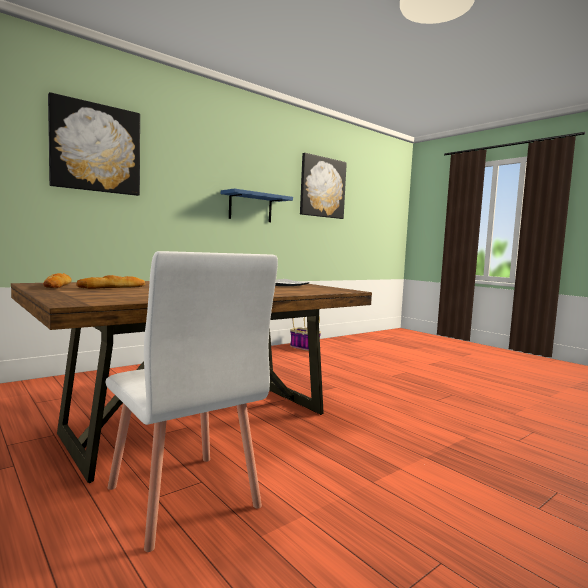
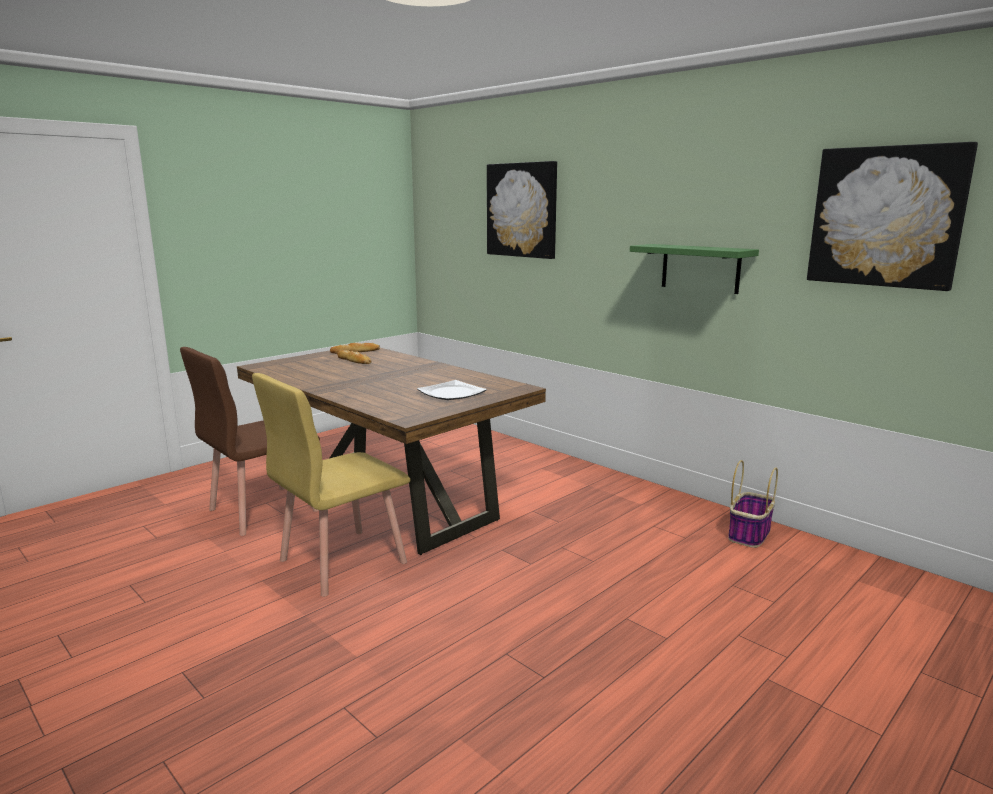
camera: 85 degrees right, 10 degrees up
white chair [106,251,278,552] -> brown chair [180,347,320,536]
blue shelf [221,189,293,222] -> green shelf [630,244,759,294]
none -> yellow chair [252,373,411,597]

